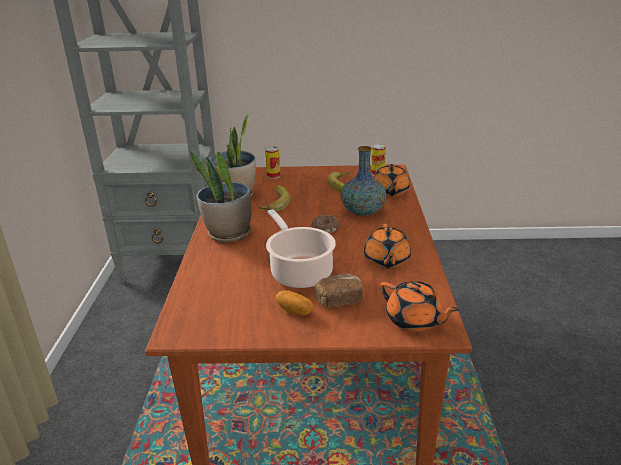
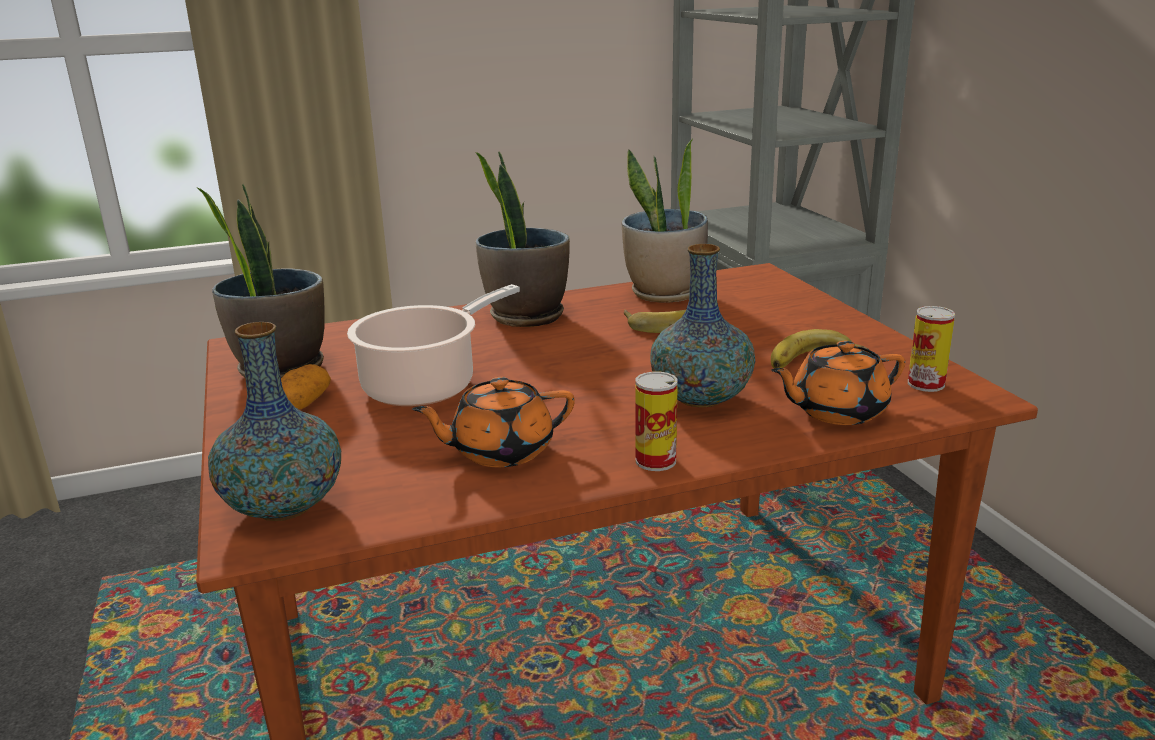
camera: 70 degrees right, 5 degrees down
can [265,146,280,179] -> can moved to [635,372,678,471]
donut [311,215,339,233] -> none
bread [314,274,364,308] -> none
orange teapot [380,281,459,332] -> vase [208,322,341,521]
none -> potted plant [196,184,325,378]

